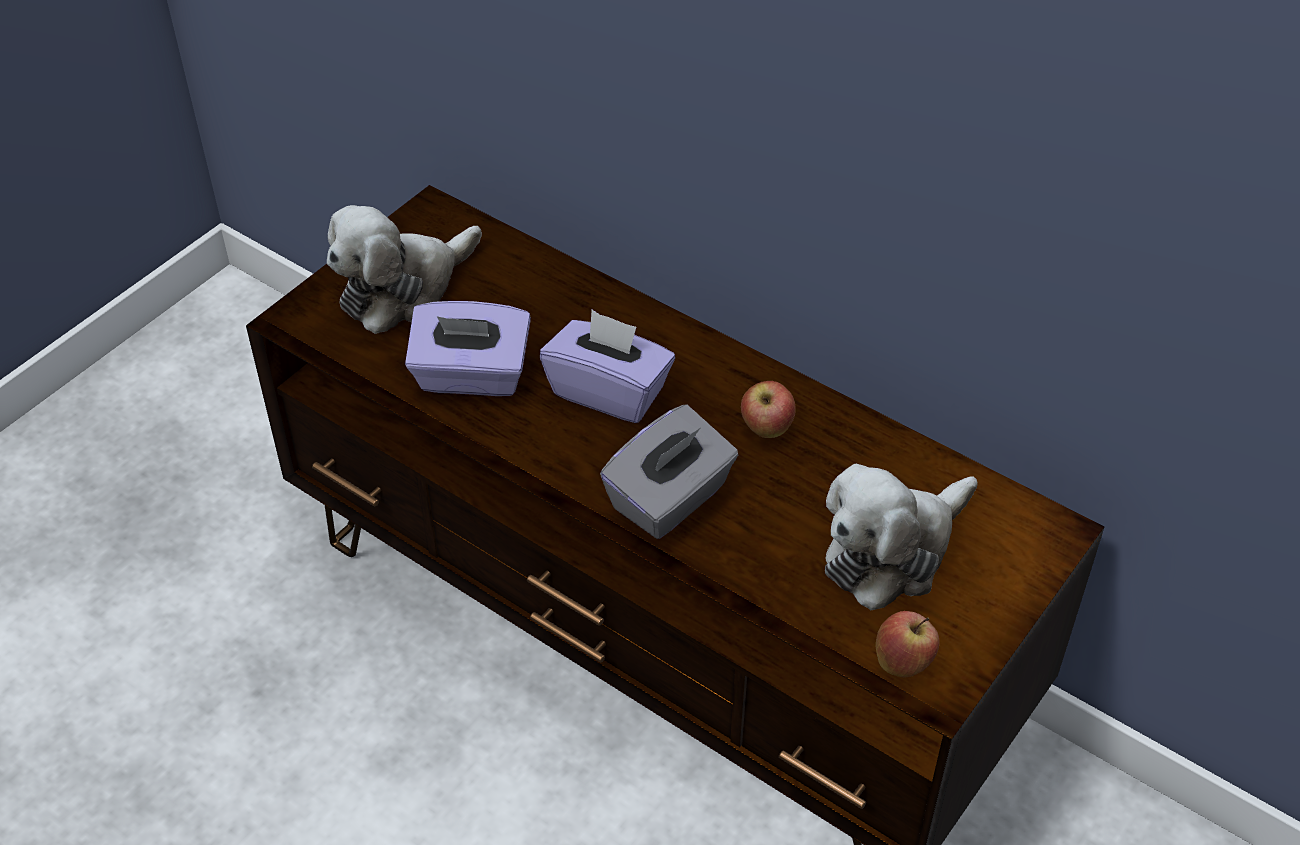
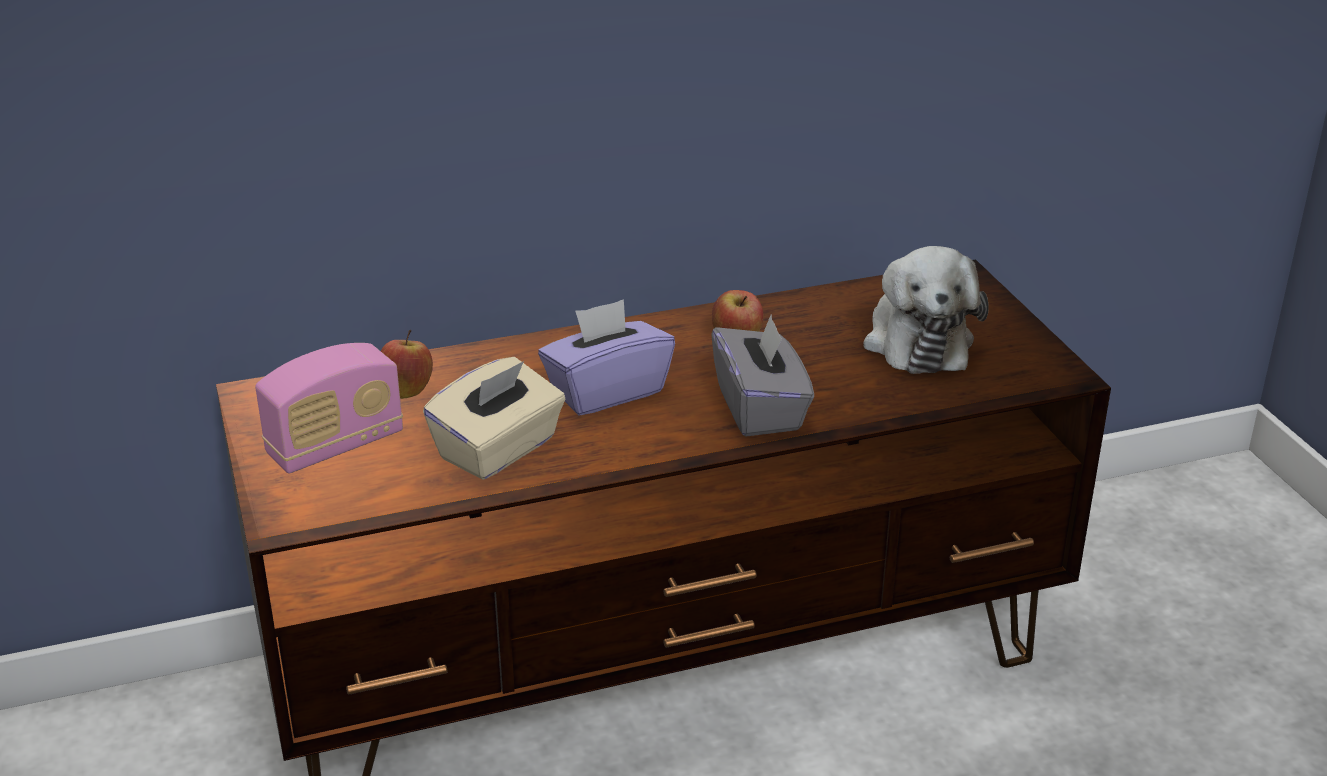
camera: 55 degrees left, 15 degrees down
plush toy [327,205,482,334] -> radio [255,343,403,474]
purple tissue box [405,301,531,396] -> beige tissue box [423,357,565,480]
apple [876,611,940,678] -> apple moved to [381,330,433,399]

